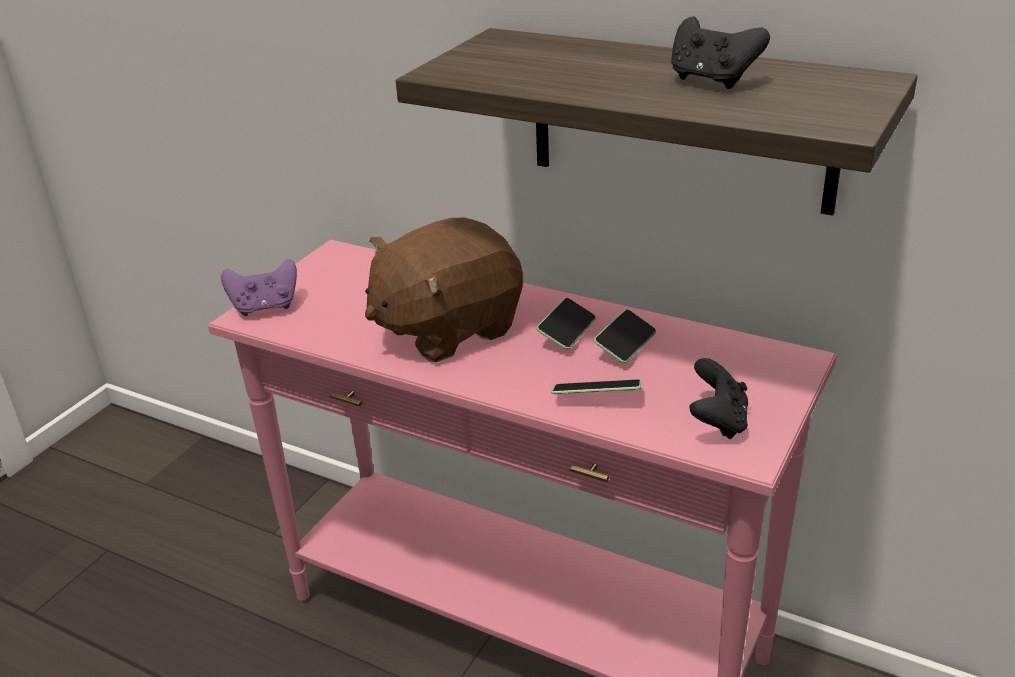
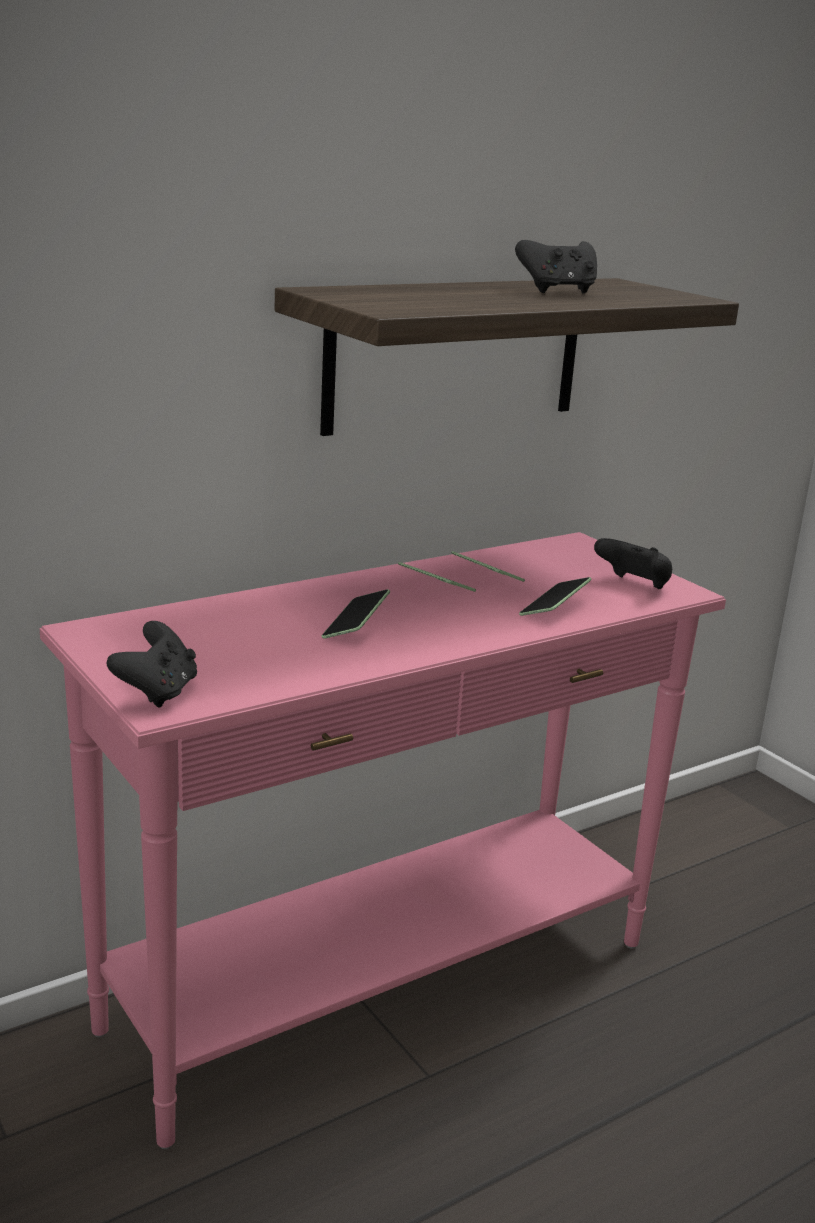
camera: 65 degrees left, 10 degrees down
purple game controller [221,259,297,316] -> black game controller [107,621,197,707]
brown plush toy [365,217,523,362] -> phone [322,589,390,639]

